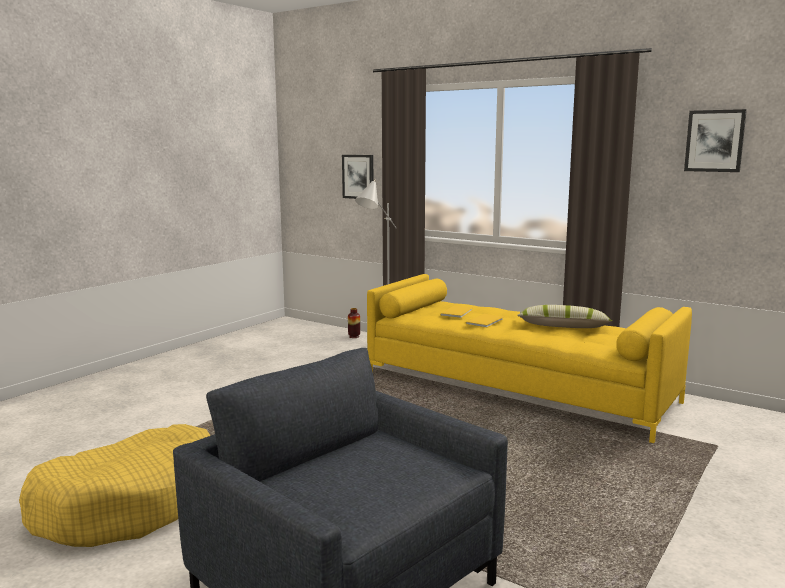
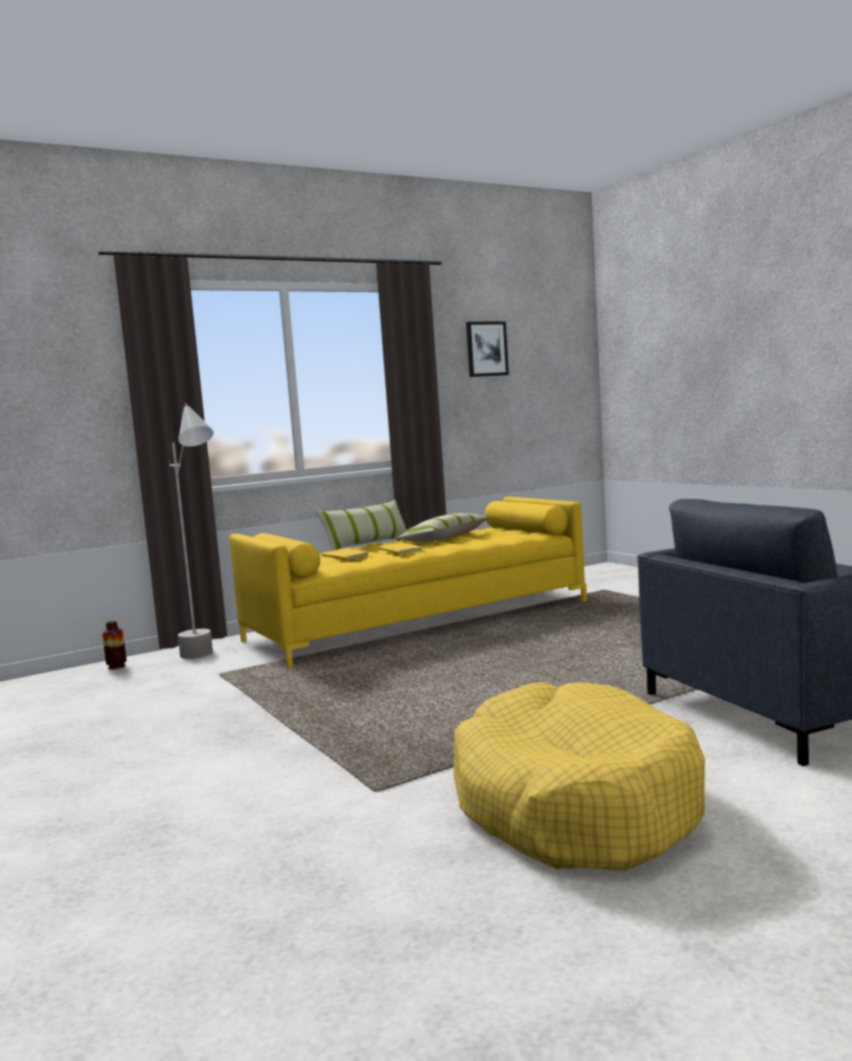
camera: 65 degrees left, 5 degrees down
picture [342,155,373,199] -> none
none -> pillow [316,499,407,551]

